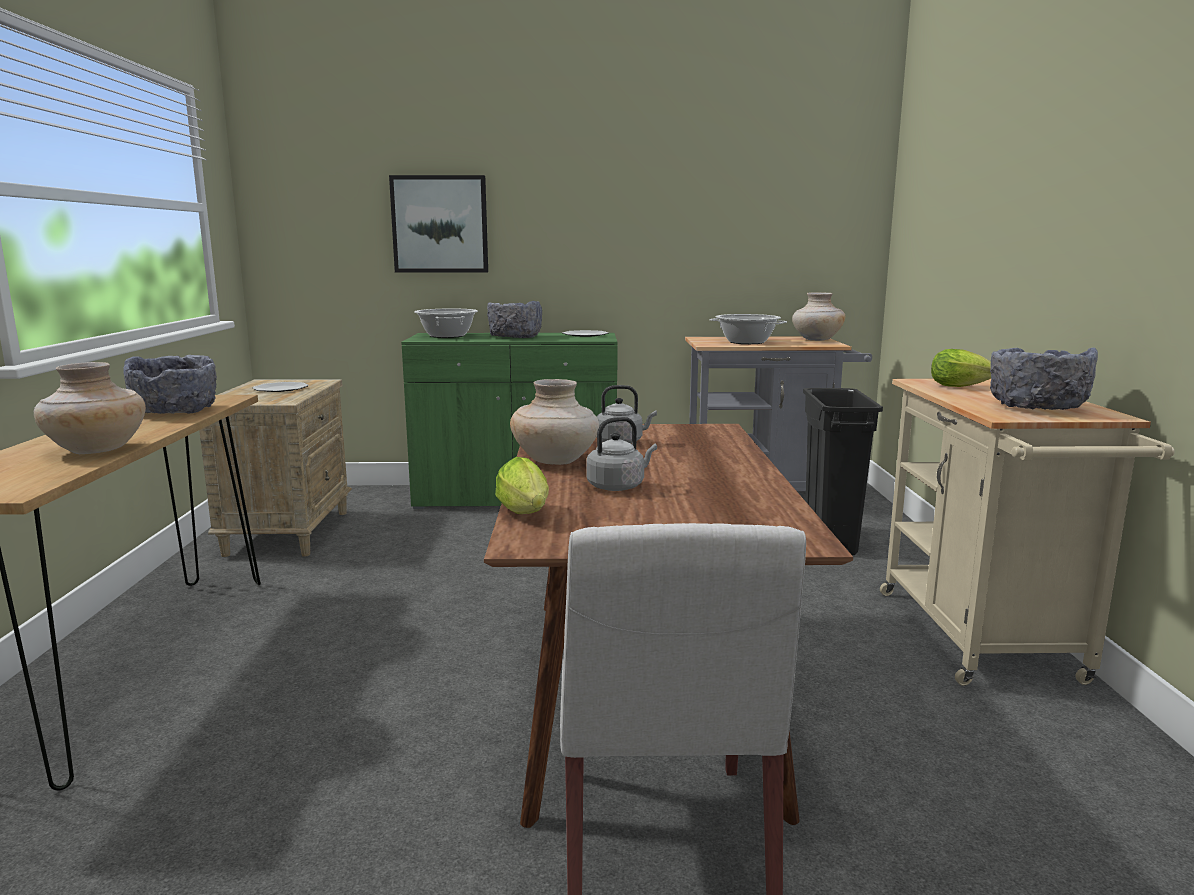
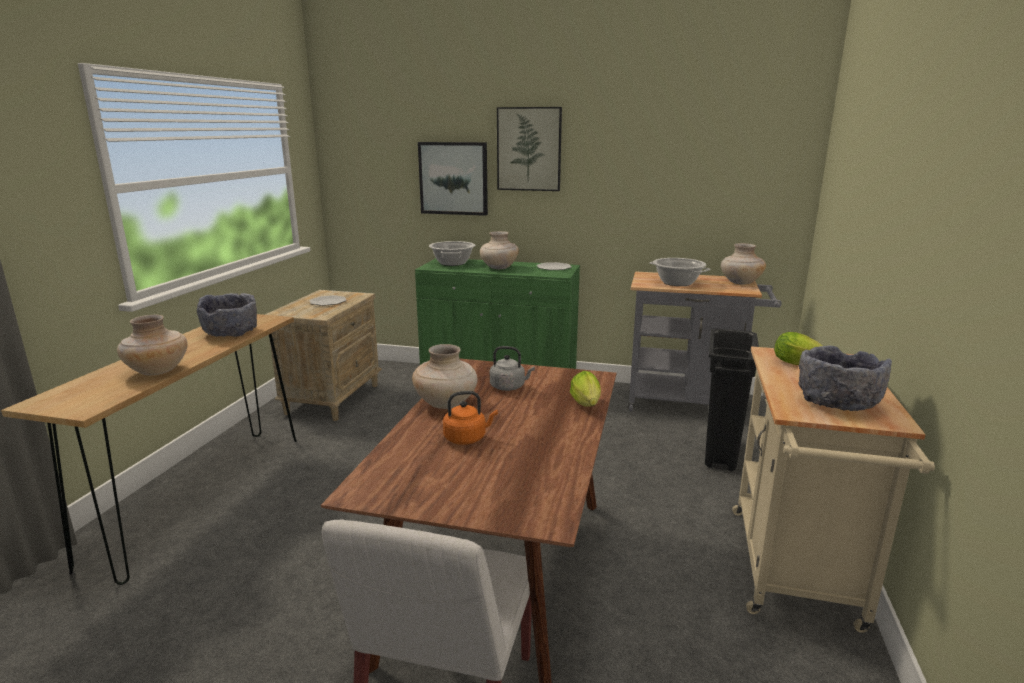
camera: 15 degrees right, 5 degrees up
grey bowl [487,301,542,338] -> beige vase [480,231,519,269]
lettuce [495,457,549,514] -> lettuce moved to [570,371,601,406]
grey kettle [586,417,657,491] -> orange kettle [443,391,498,445]
none -> picture [497,107,562,191]

